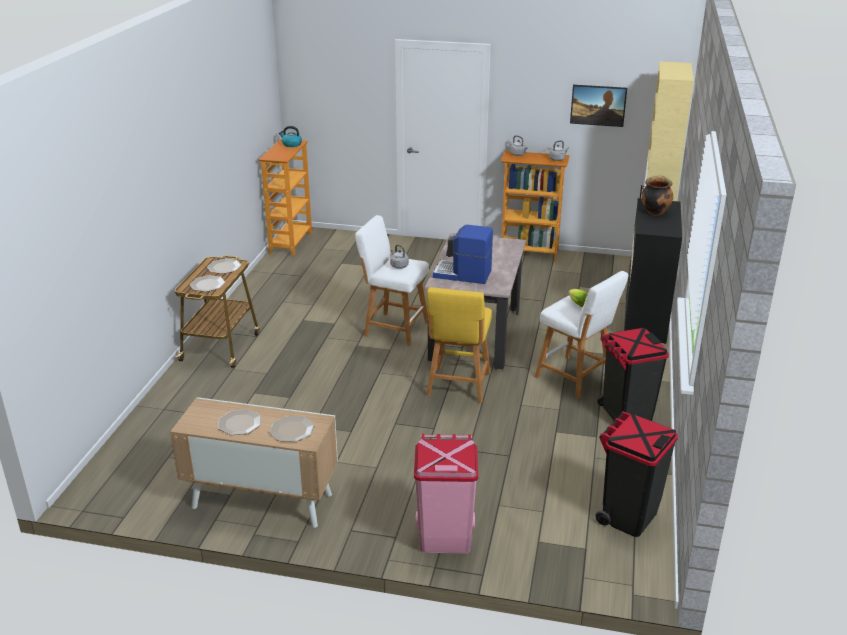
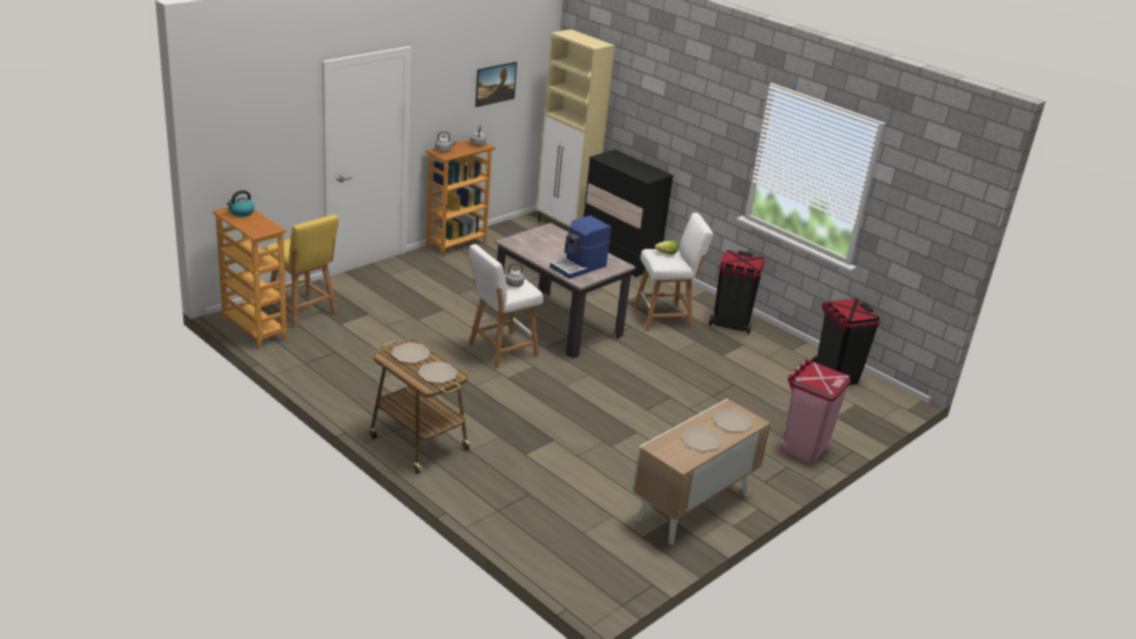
camera: 60 degrees left, 0 degrees up
yellow stool [426,287,492,403] -> yellow stool moved to [265,215,339,328]
cooking pot [642,175,673,215] -> none

